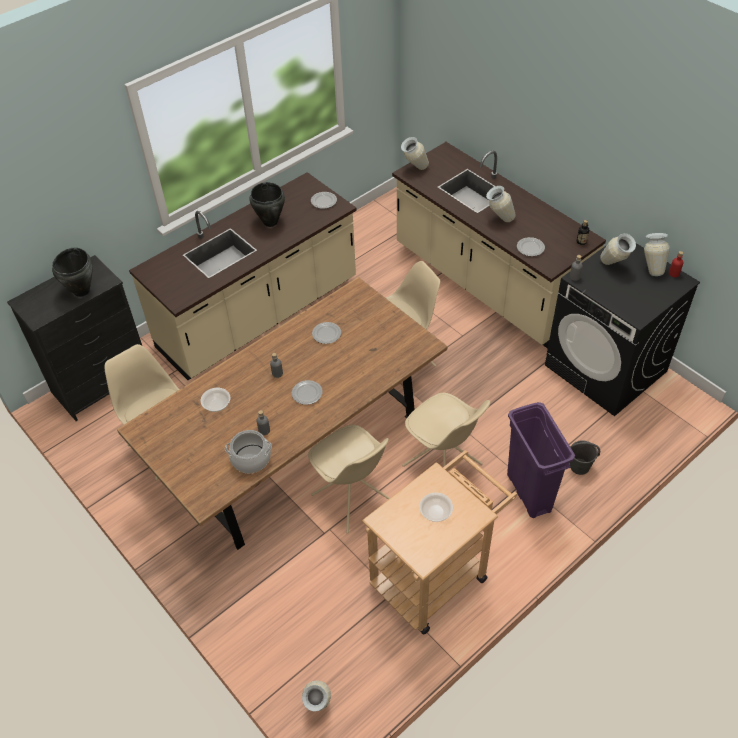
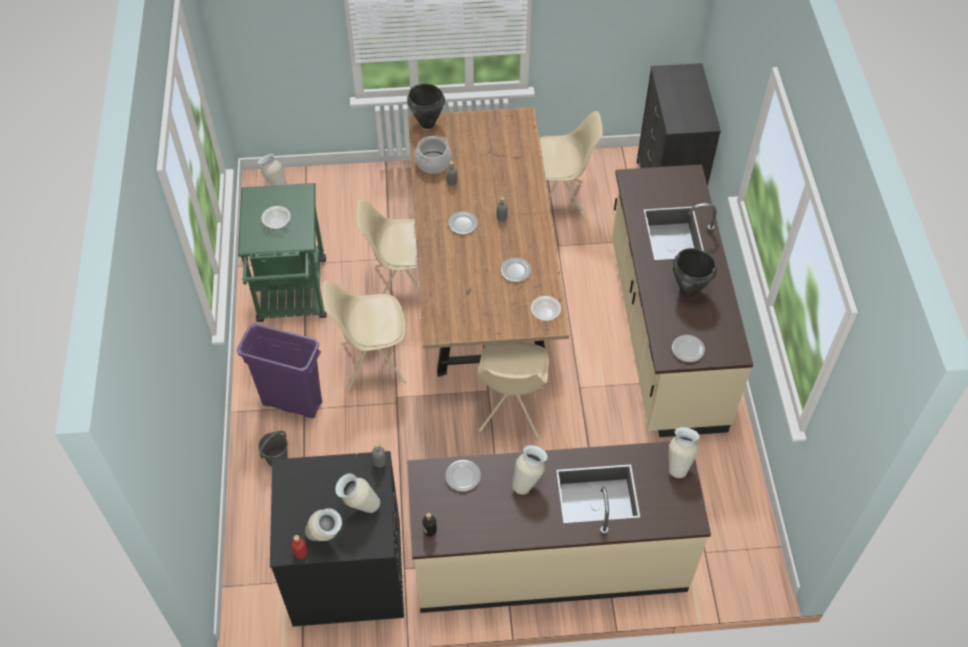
camera: 125 degrees right, 5 degrees up
black cooking pot [52,247,93,297] -> black cooking pot moved to [407,83,445,129]
bowl [201,388,231,412] -> bowl moved to [531,296,561,321]
beige cart [362,450,518,634] -> green cart [238,183,327,322]

